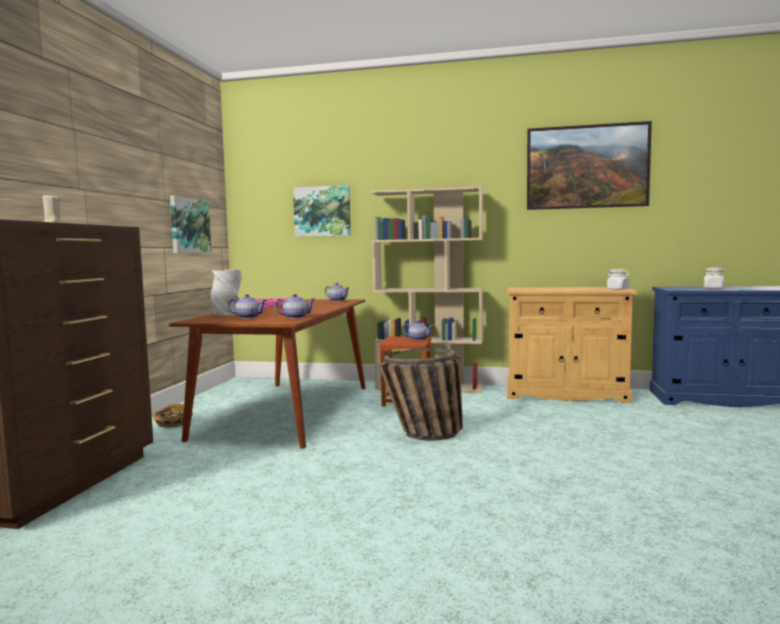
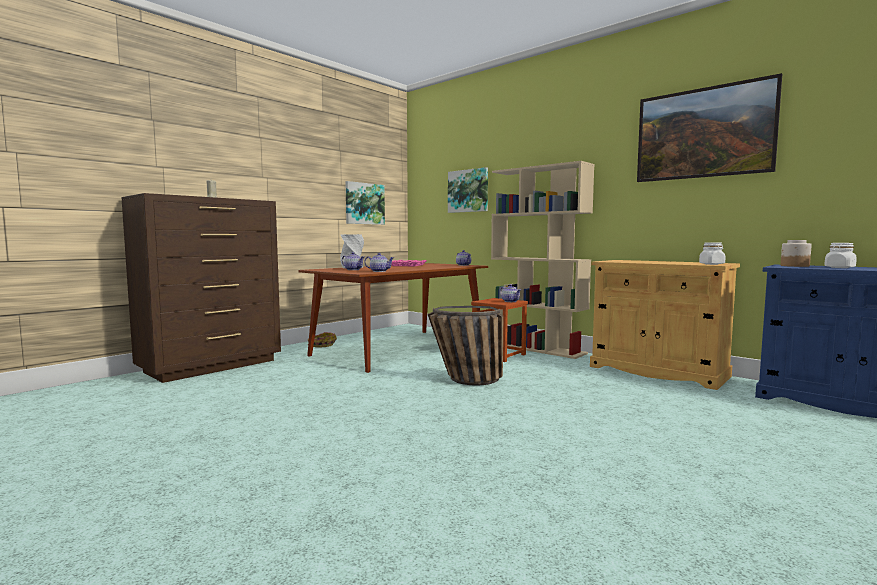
camera: 30 degrees right, 0 degrees up
none -> jar [781,240,812,267]

